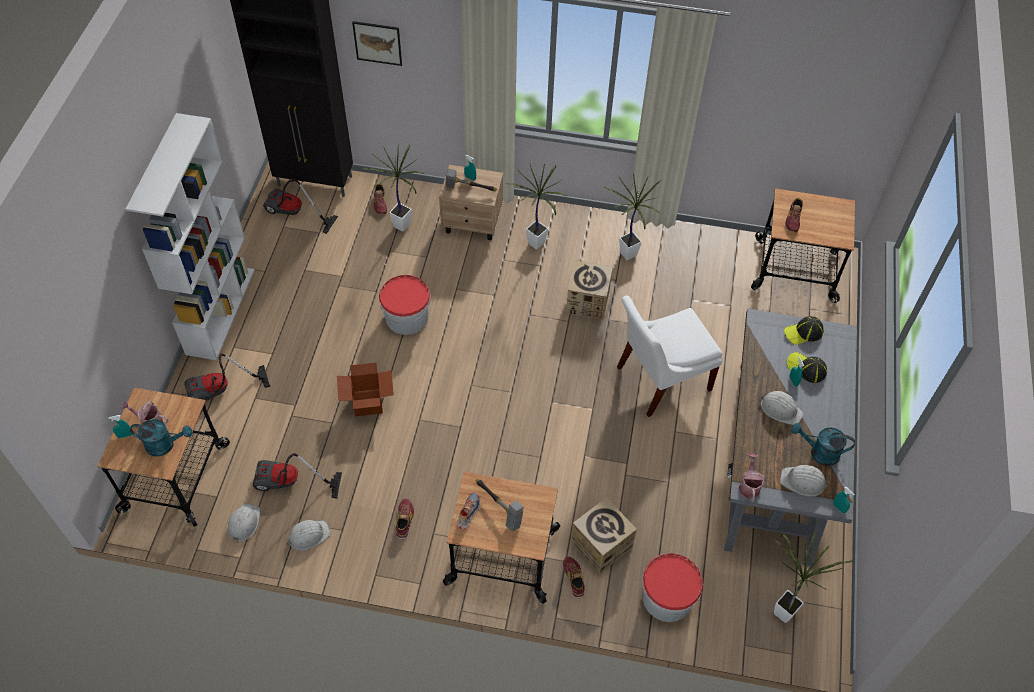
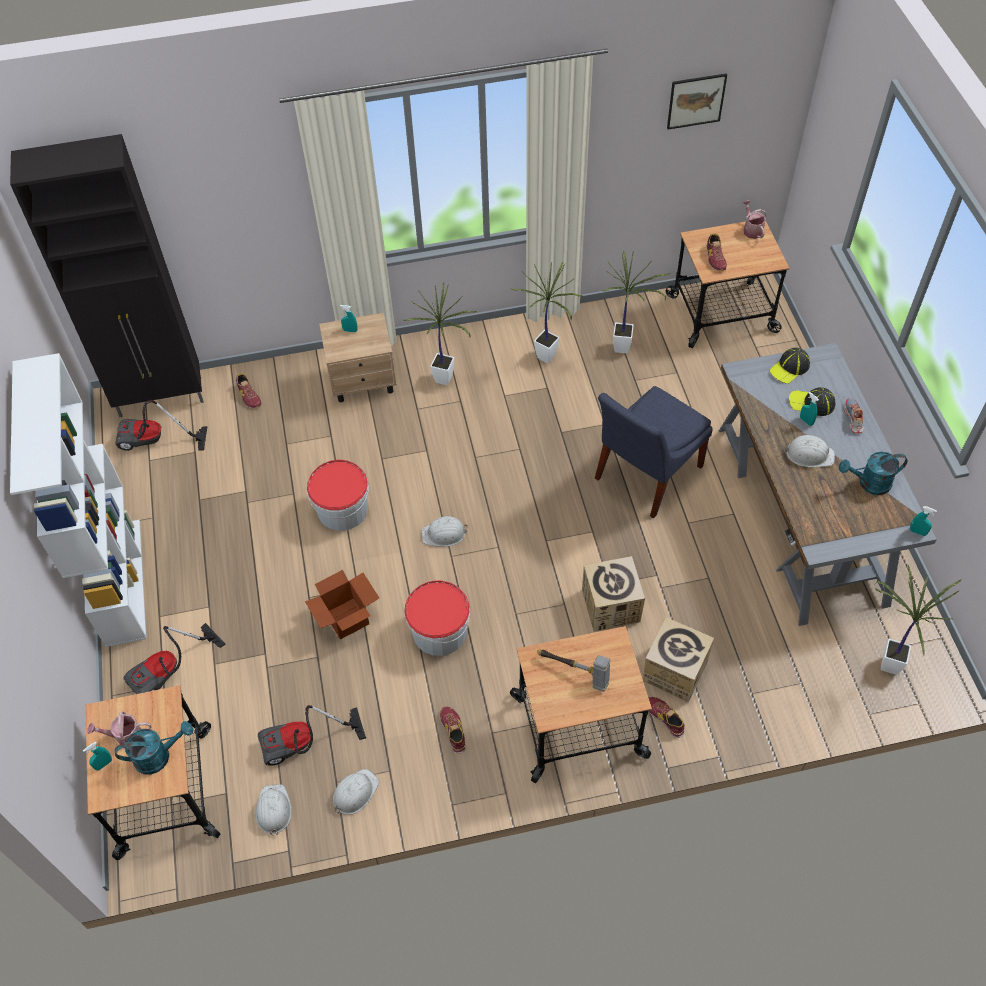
camera: 20 degrees left, 0 degrees up
picture [352,21,402,66] -> picture moved to [667,73,727,130]
potted plant [362,144,424,232] -> potted plant moved to [602,251,670,353]
hammer [445,168,497,191] -> none
shoe [457,492,480,529] -> shoe moved to [844,398,864,433]
cardboard box [566,260,613,319] -> cardboard box moved to [582,556,645,632]
white chair [617,296,723,417] -> blue chair [595,386,713,518]
bucket [642,553,703,622] -> bucket moved to [404,580,470,656]
watering can [739,454,766,502] -> watering can moved to [743,200,766,239]
white hard hat [780,465,830,497] -> white hard hat moved to [421,516,468,547]

